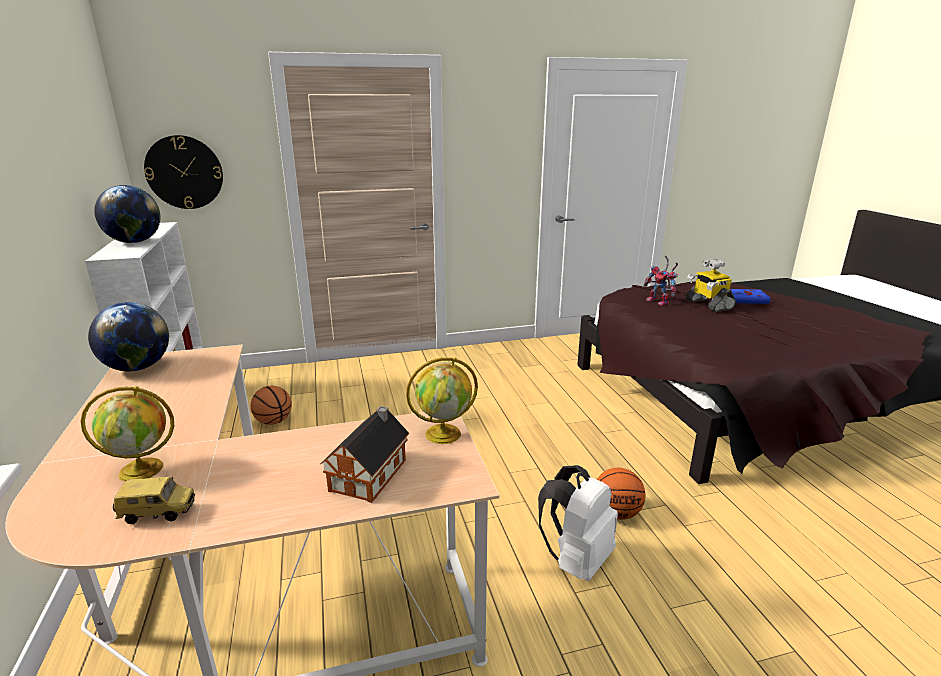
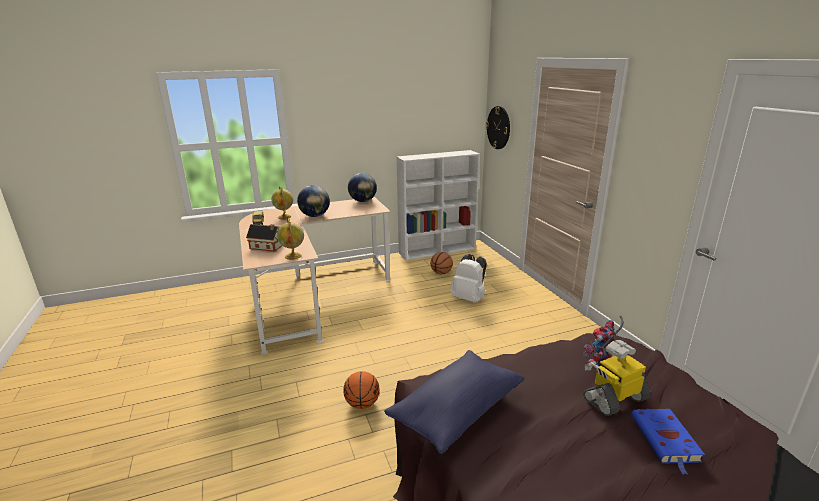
camera: 85 degrees right, 0 degrees up
globe [94,185,161,243] -> globe moved to [297,185,330,217]
white backpack [538,465,618,581] -> white backpack moved to [451,254,487,303]
none -> blue pillow [384,350,524,454]

